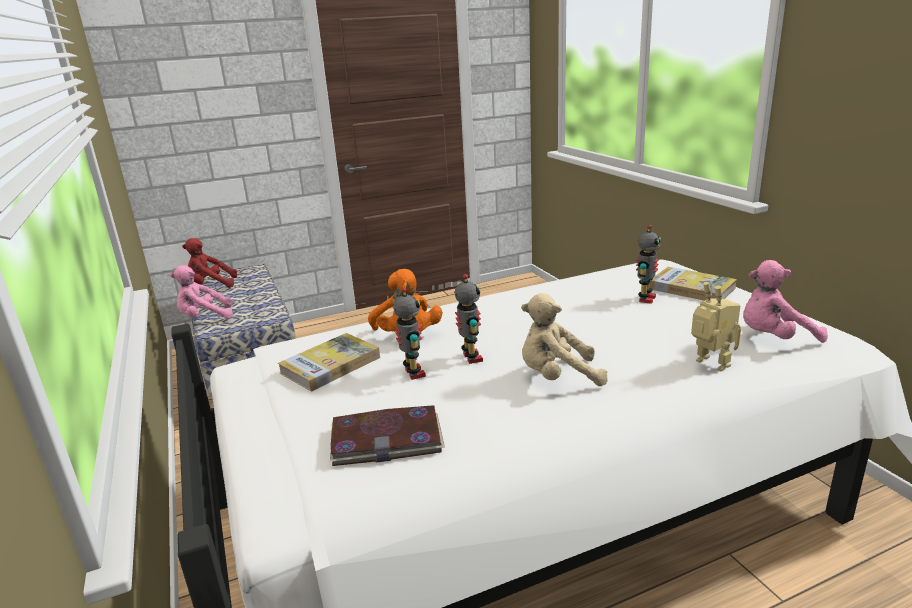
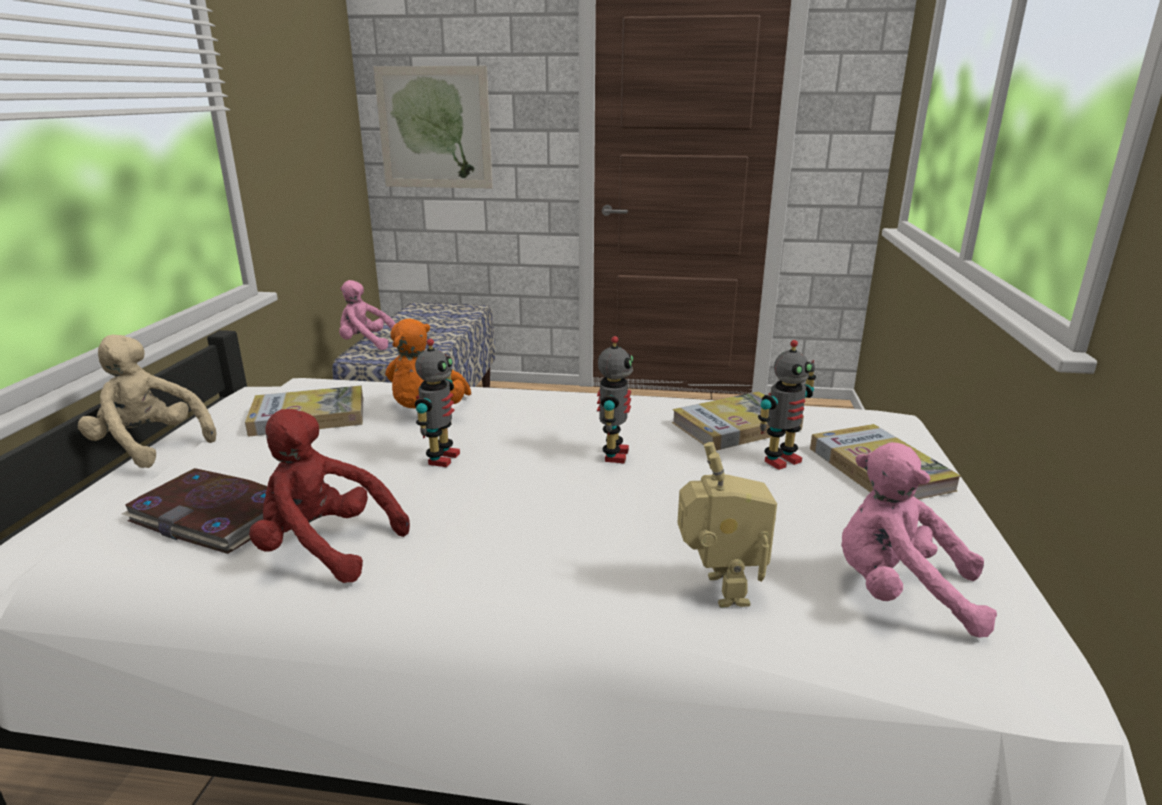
camera: 30 degrees right, 0 degrees up
red plush toy [182,238,237,287] -> red plush toy moved to [249,409,410,583]
toy robot [393,287,426,380] -> toy robot moved to [597,336,633,464]
beige plush toy [521,293,608,386] -> beige plush toy moved to [78,335,216,468]
none -> picture [374,66,493,188]
none -> book [672,391,804,451]

